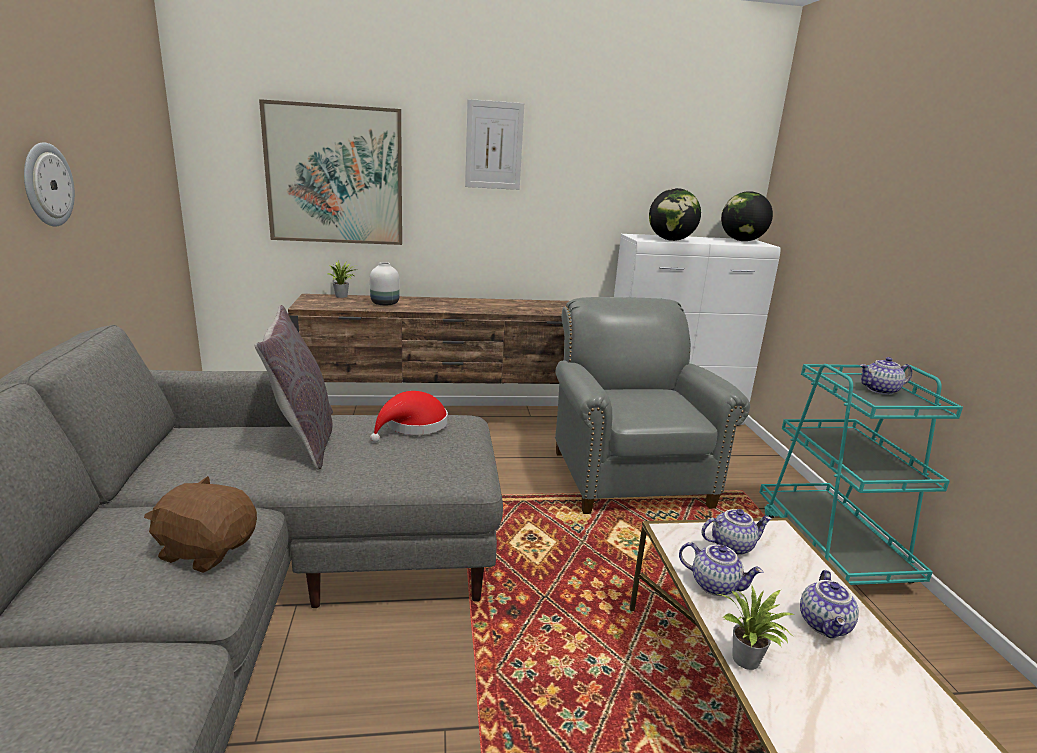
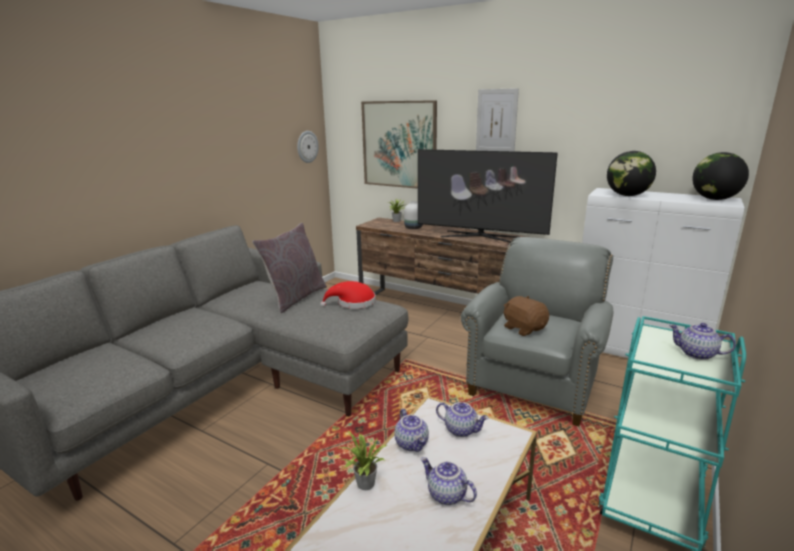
camera: 40 degrees right, 0 degrees up
wall clock [24,142,75,227] -> wall clock moved to [297,131,319,163]
brown plush toy [144,476,257,573] -> brown plush toy moved to [503,296,549,336]
teapot [800,570,859,638] -> teapot turned 75 degrees clockwise [421,457,477,505]
none -> television [418,149,558,243]

